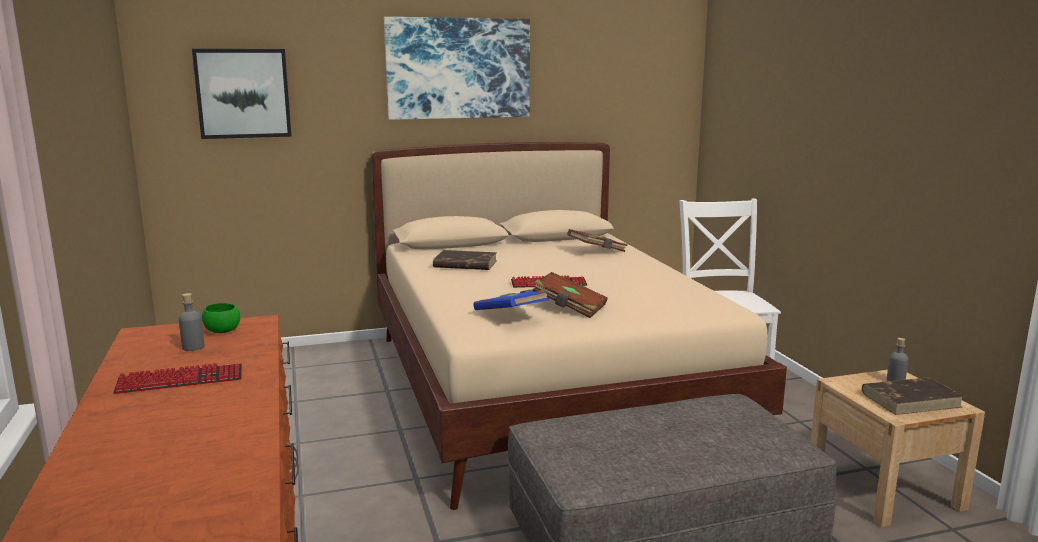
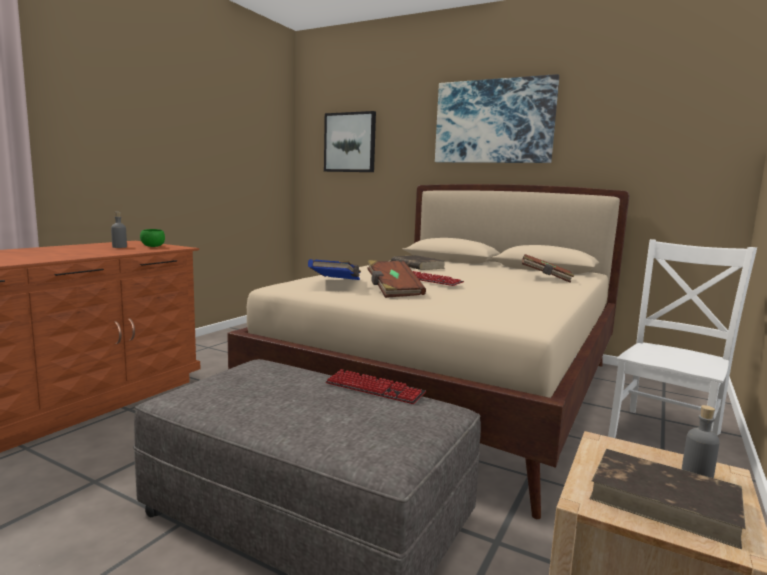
camera: 45 degrees right, 5 degrees down
keyboard [113,363,242,394] -> keyboard moved to [326,369,426,404]

